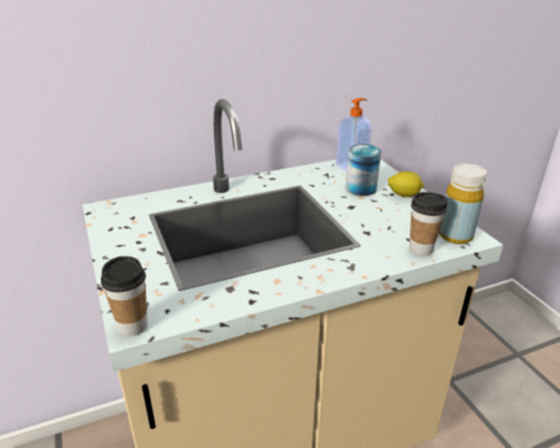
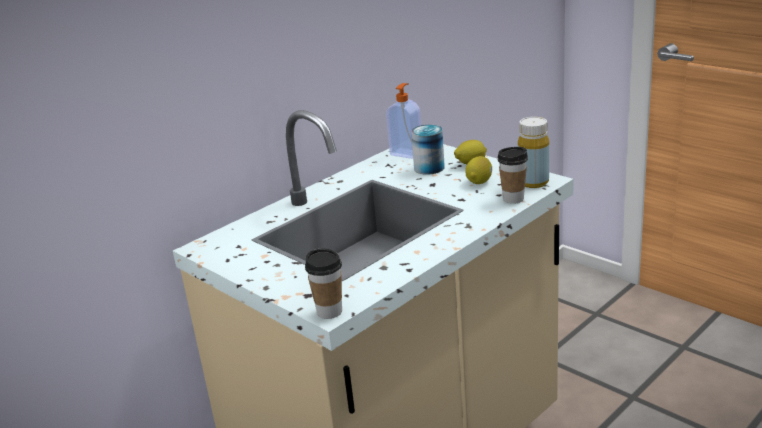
camera: 20 degrees left, 5 degrees down
none -> lemon [465,156,492,184]

